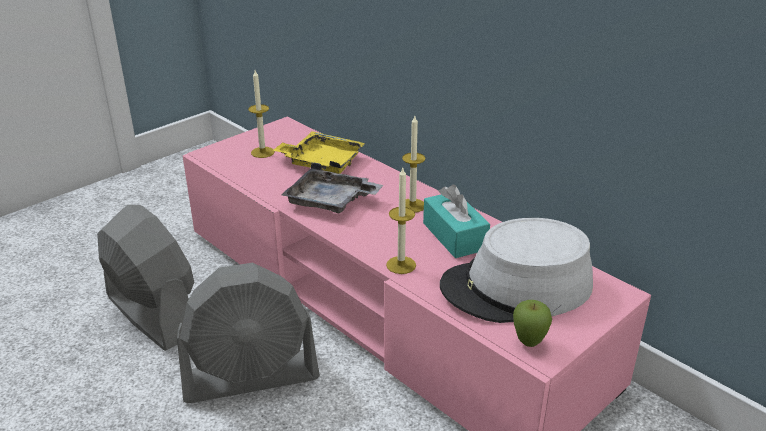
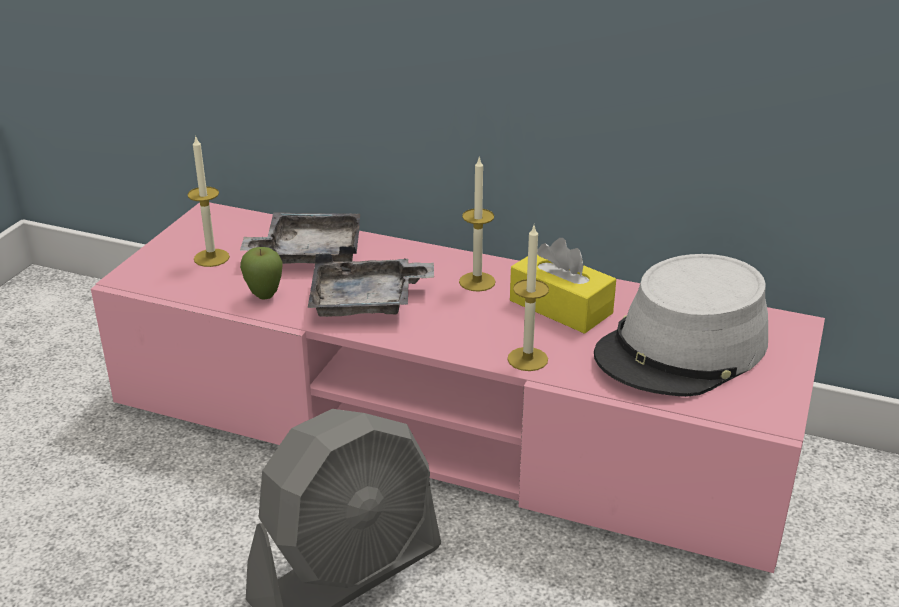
camera: 25 degrees left, 0 degrees up
grey fan [97,205,194,351] -> none
yellow tray [273,131,365,174] -> grey tray [240,213,360,264]
turquoise tissue box [423,185,490,258] -> yellow tissue box [510,238,616,334]
apple [513,300,552,347] -> apple moved to [240,247,282,300]

